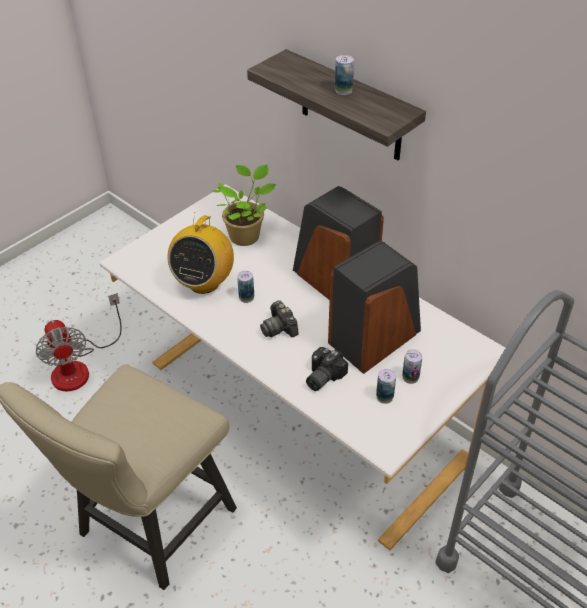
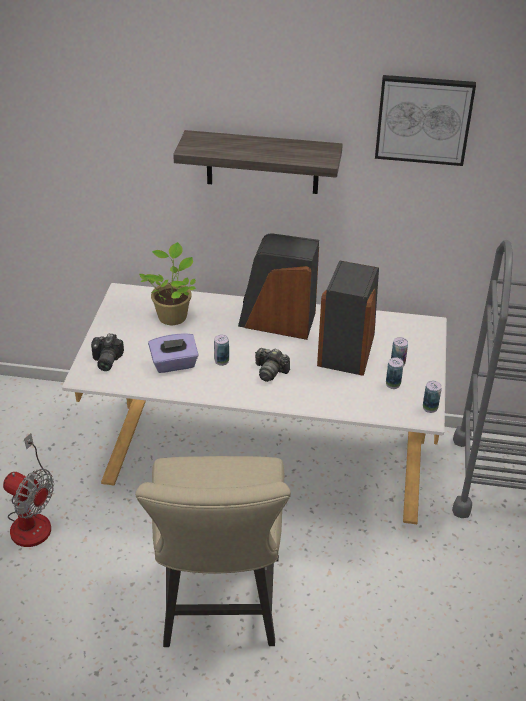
camera: 35 degrees left, 5 degrees down
radio [167,212,234,294] -> purple tissue box [148,333,199,373]
camera [306,347,348,391] -> camera moved to [91,333,124,371]
can [335,55,354,95] -> can moved to [423,381,442,413]
none -> picture [375,75,476,166]

